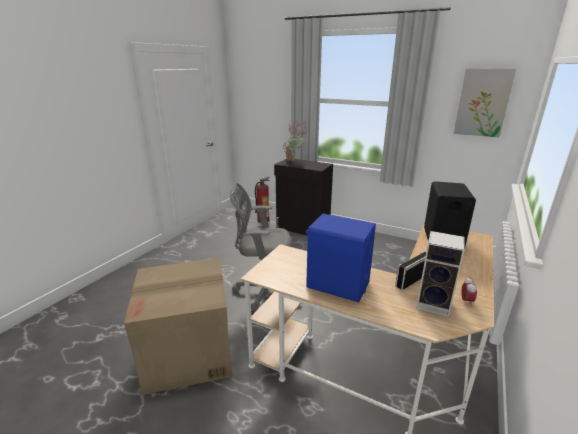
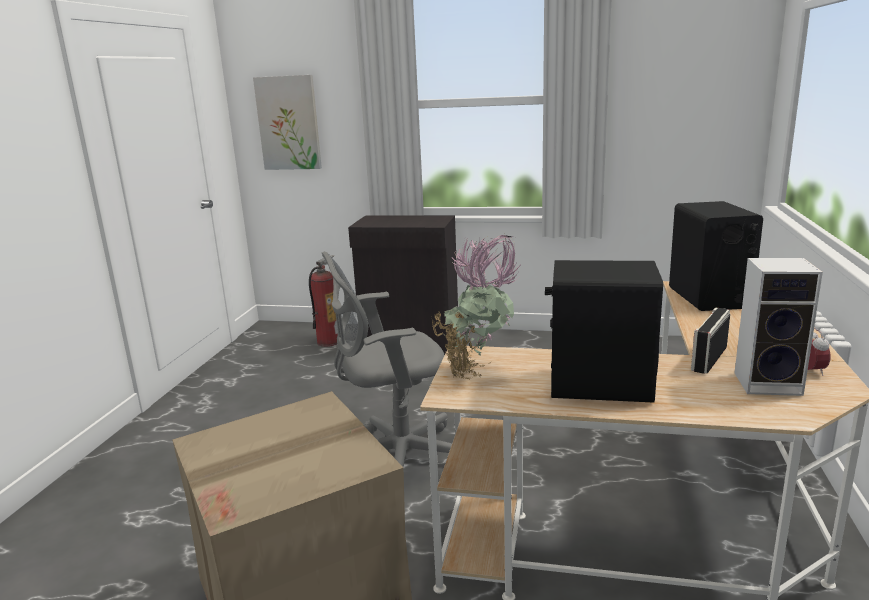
camera: 15 degrees left, 5 degrees down
potted plant [283,121,307,162] -> potted plant moved to [432,235,522,380]
blue speaker [306,214,376,302] -> black speaker [545,260,663,403]
picture [454,68,516,137] -> picture moved to [253,75,322,170]

